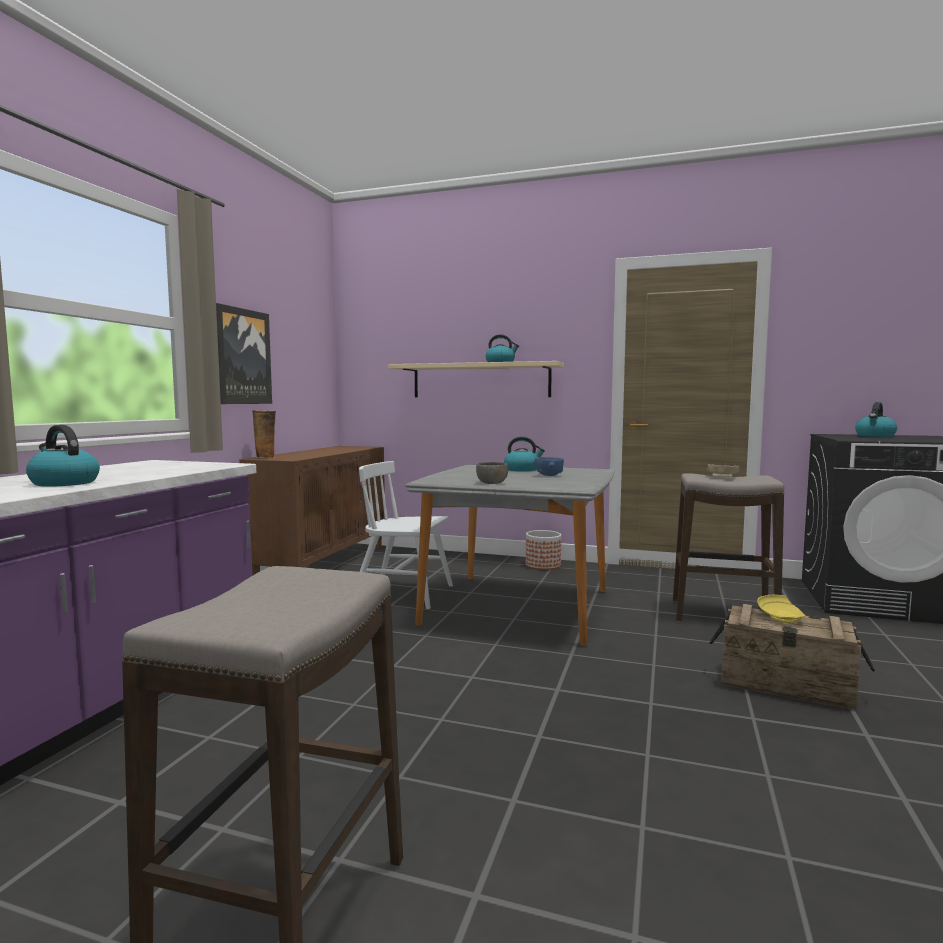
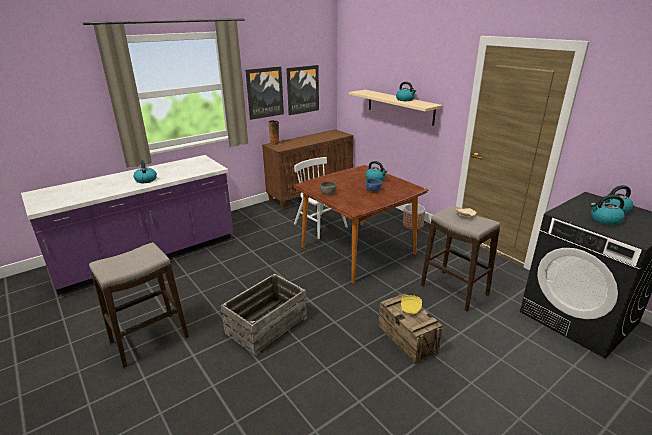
camera: 35 degrees right, 20 degrees up
grey dining table [405,465,615,646] -> brown dining table [294,165,428,284]
none -> crate [221,274,307,356]
none -> picture [286,65,319,115]
none -> kettle [590,195,625,225]

